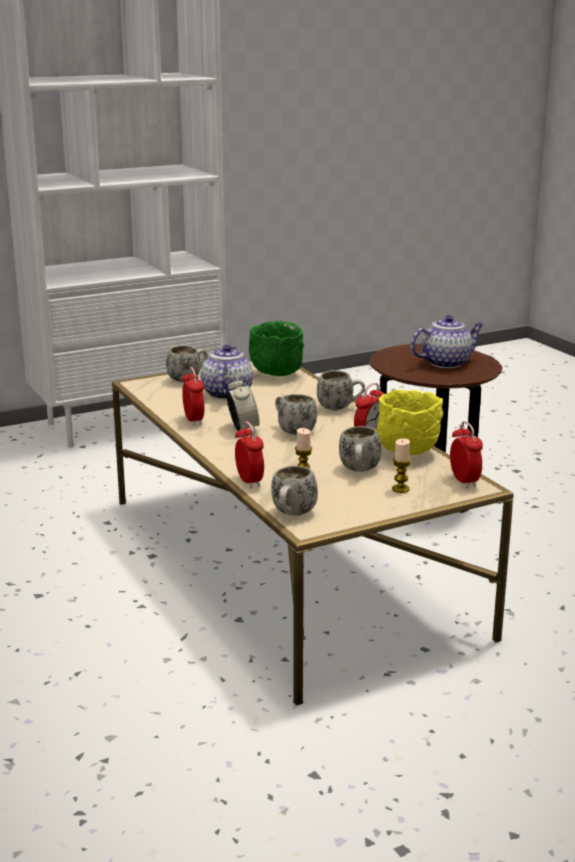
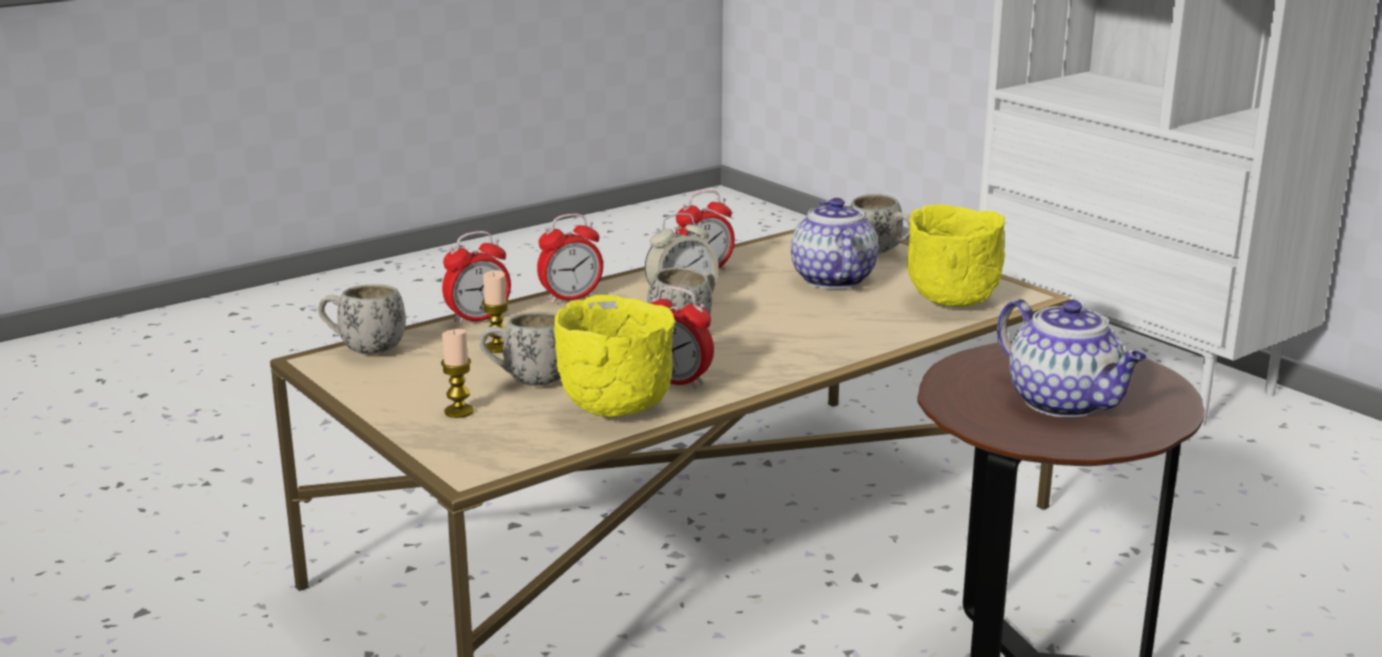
camera: 80 degrees right, 0 degrees up
teapot [200,345,253,400] -> teapot turned 90 degrees counterclockwise [791,198,879,289]
green bowl [249,320,304,376] -> yellow bowl [907,204,1005,307]
white mug [317,370,365,410] -> none
alarm clock [450,421,483,488] -> alarm clock moved to [537,213,603,304]

